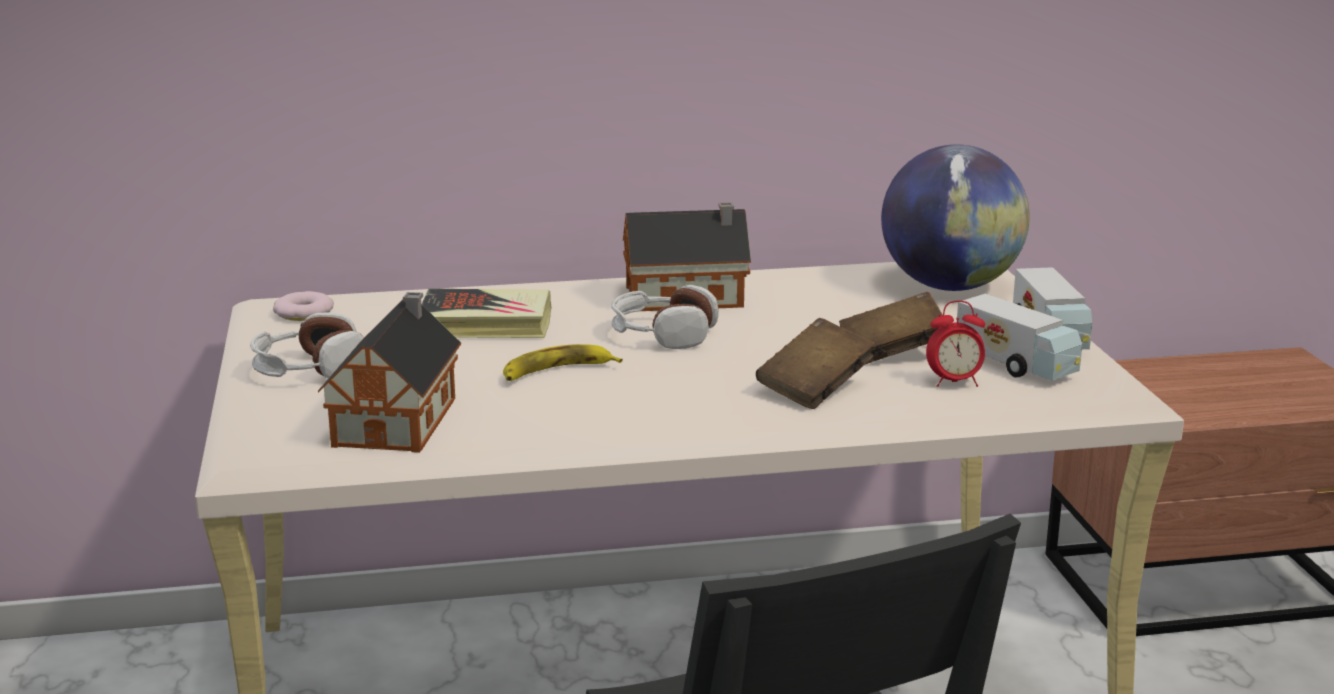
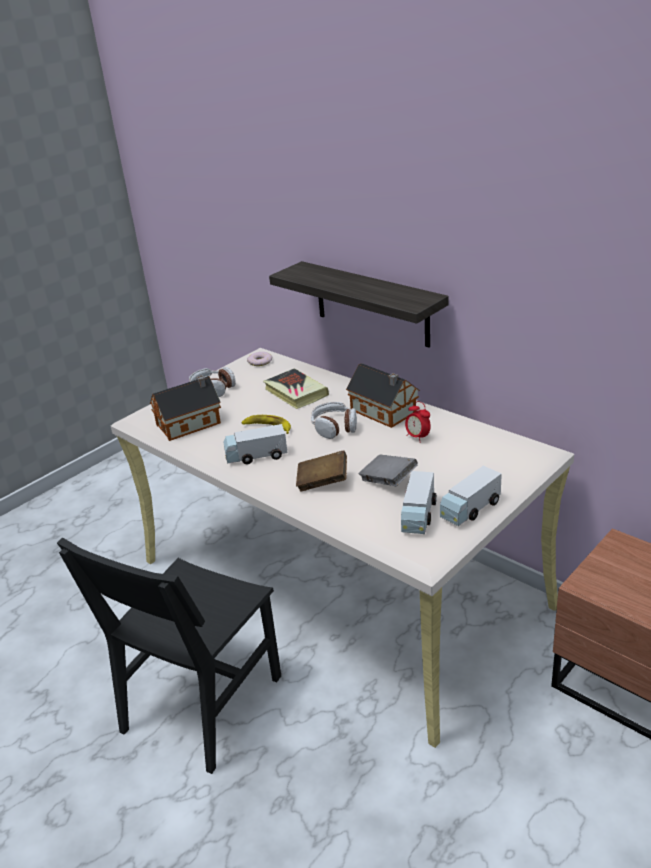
camera: 55 degrees right, 10 degrees up
brown book [839,292,943,364] -> grey book [359,455,418,486]
globe [881,144,1030,291] -> none
alarm clock [926,301,985,387] -> alarm clock moved to [405,401,431,443]
none -> toy truck [223,424,288,464]
none -> shelf [269,261,448,348]

